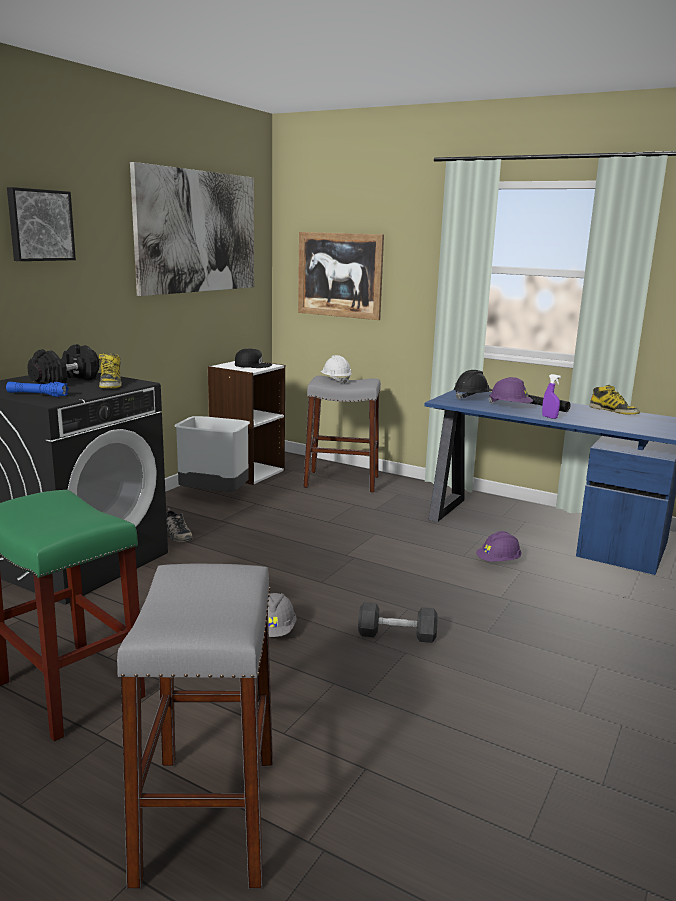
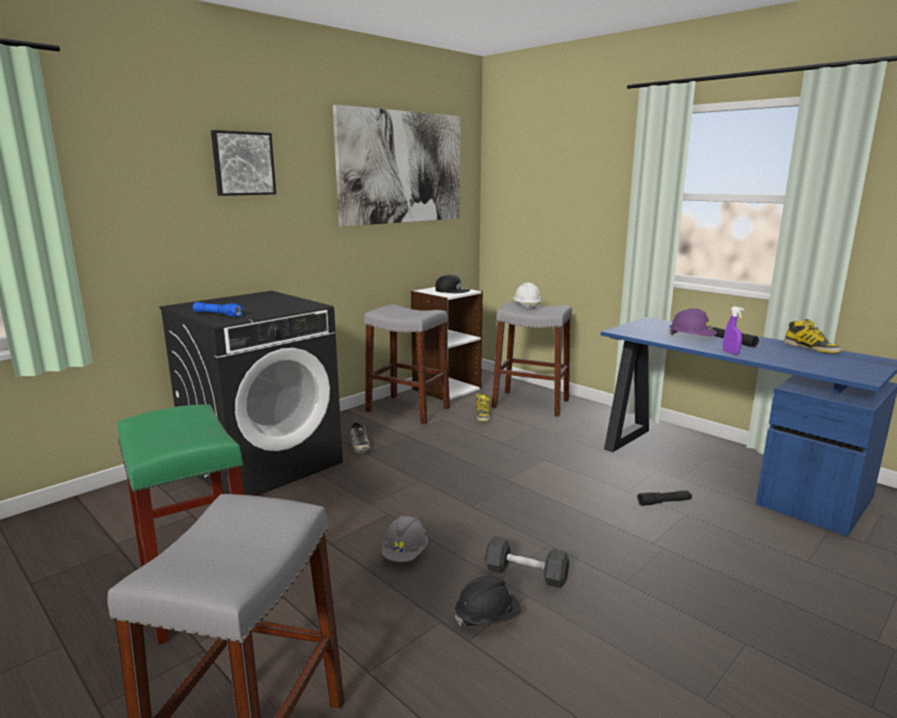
camera: 15 degrees right, 0 degrees up
black dumbbell [27,344,99,384] -> none
boot [99,353,121,388] -> boot moved to [476,393,491,422]
grey trash can [174,416,250,492] -> grey stool [364,304,450,425]
picture [298,232,384,320] -> none
black hard hat [454,370,492,400] -> black hard hat moved to [455,576,521,626]
purple hard hat [476,531,522,562] -> black flashlight [637,490,692,506]

